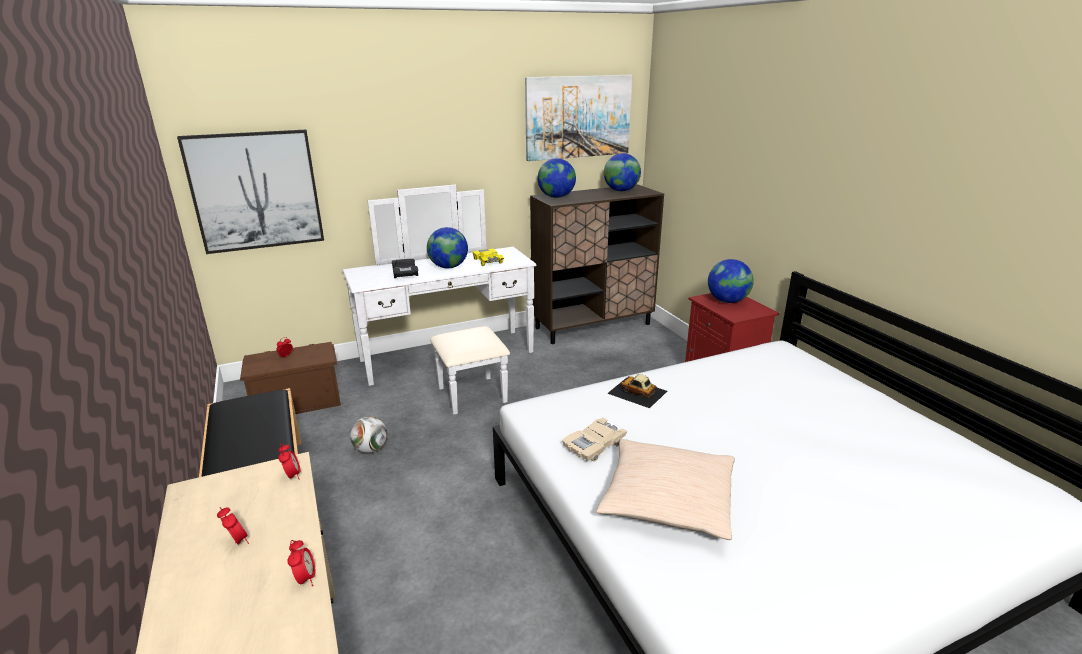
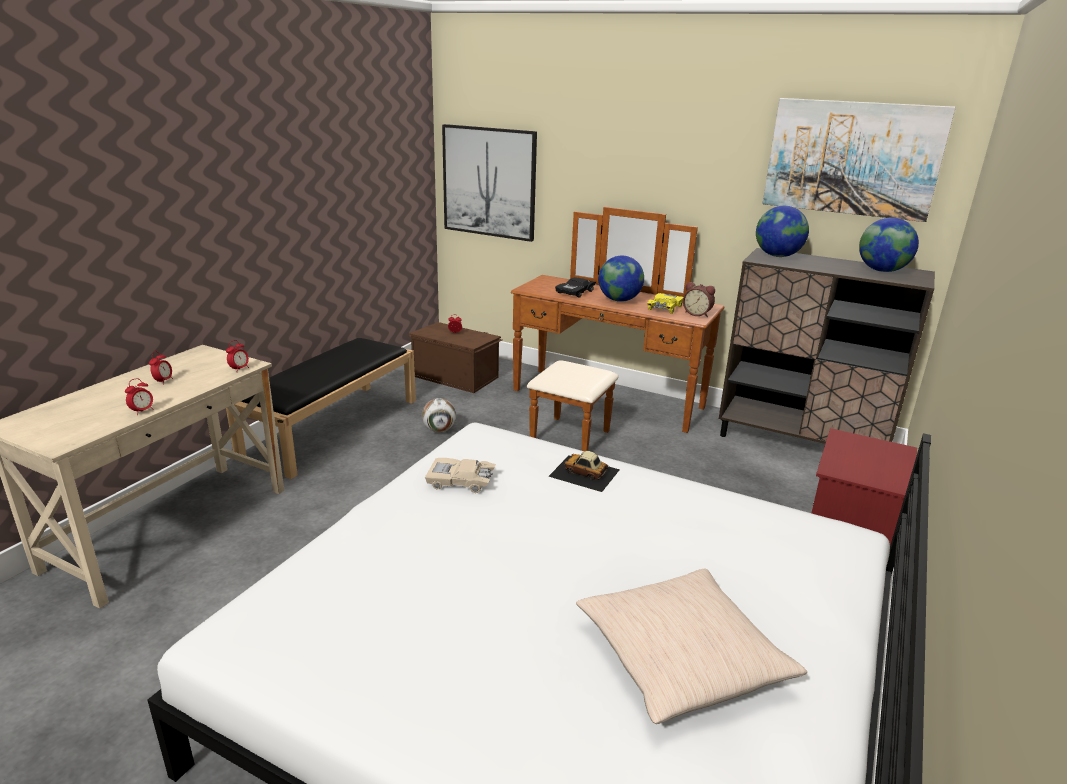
camera: 50 degrees right, 0 degrees up
white dresser [343,185,537,415] -> brown dresser [511,207,725,451]
beige pillow [596,439,735,540] -> beige pillow moved to [576,569,807,724]
toy car [607,374,667,408] -> toy car turned 60 degrees counterclockwise [548,451,620,492]
globe [708,259,754,303] -> none
none -> alarm clock [683,282,715,317]

